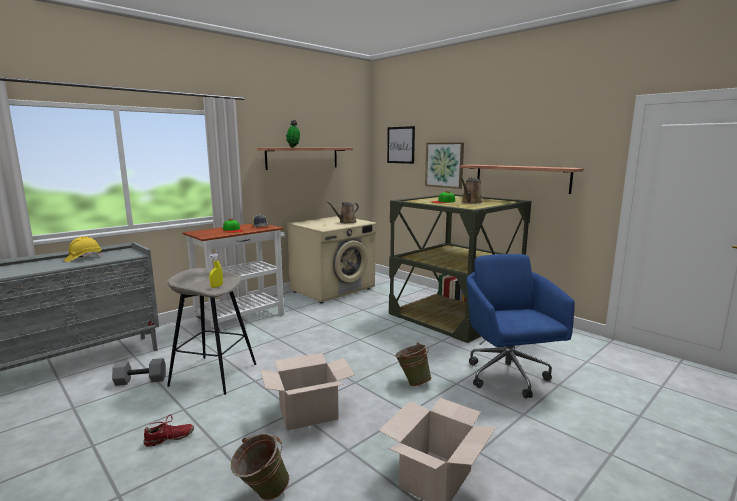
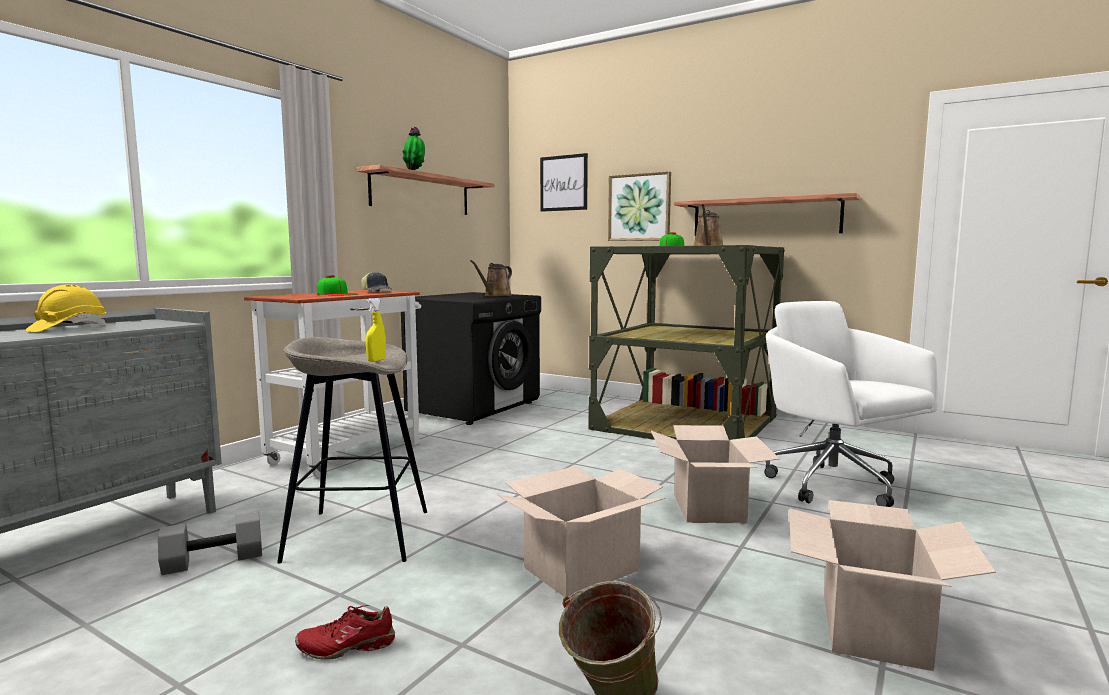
camera: 15 degrees left, 5 degrees down
red shoe [144,414,194,447] -> red shoe turned 150 degrees counterclockwise [295,605,395,660]
beige washing machine [287,216,376,303] -> black washing machine [401,292,541,425]
green bucket [395,342,432,386] -> cardboard box [651,425,780,523]
blue office chair [466,254,575,398] -> white office chair [764,301,938,507]

